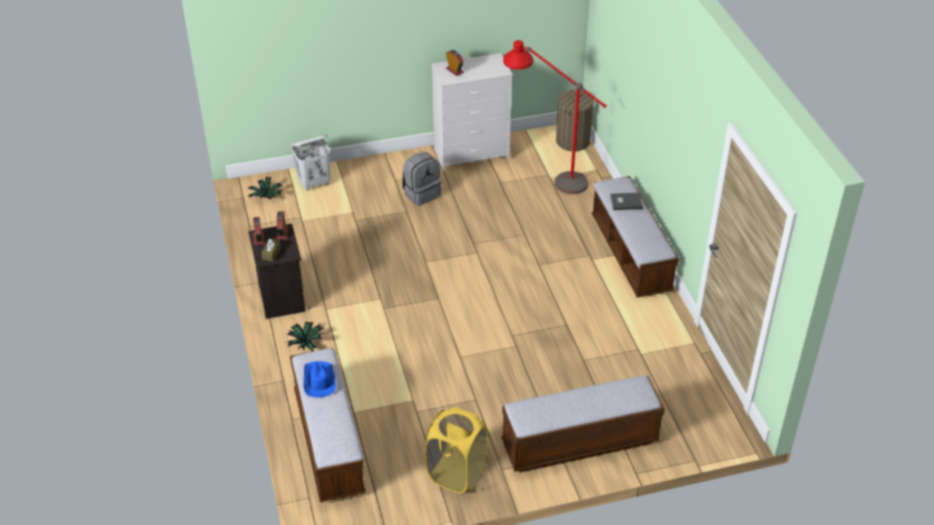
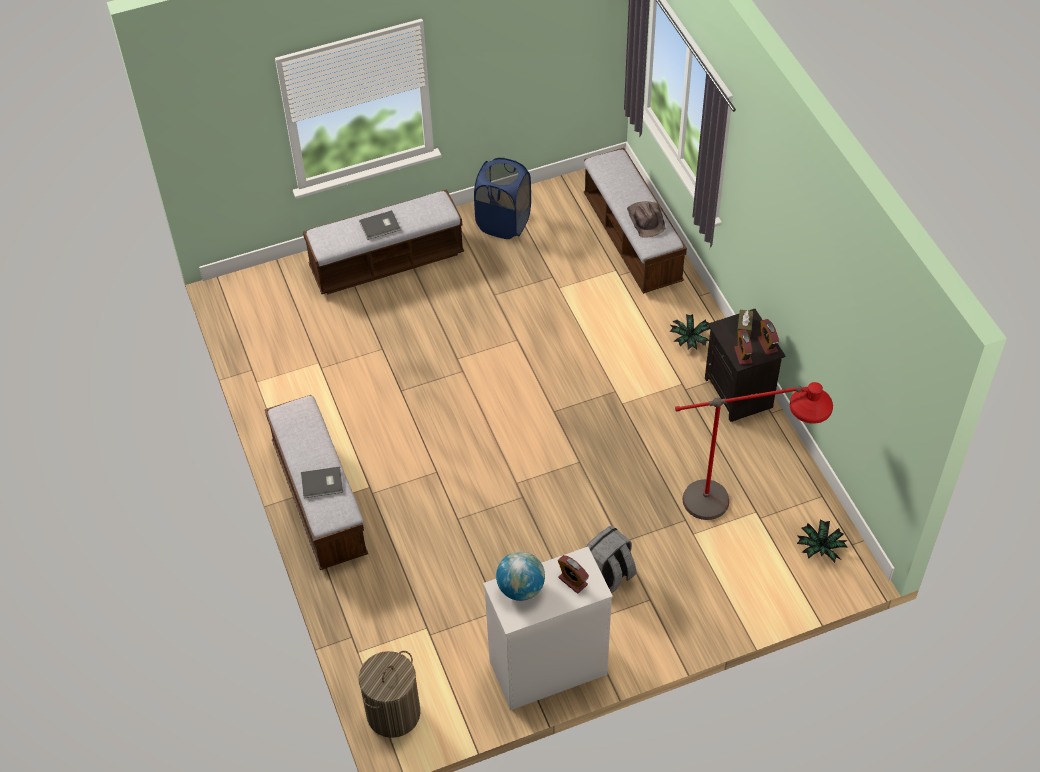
camera: 175 degrees right, 10 degrees up
white laundry basket [291,135,331,190] -> none
blue hat [304,361,336,397] -> brown hat [627,201,665,238]
yellow laundry basket [425,408,488,494] -> blue laundry basket [474,157,531,239]
red floor lamp [503,40,607,194] -> red floor lamp moved to [675,382,833,520]
none -> grey book [359,210,400,240]
none -> globe [496,551,545,601]

